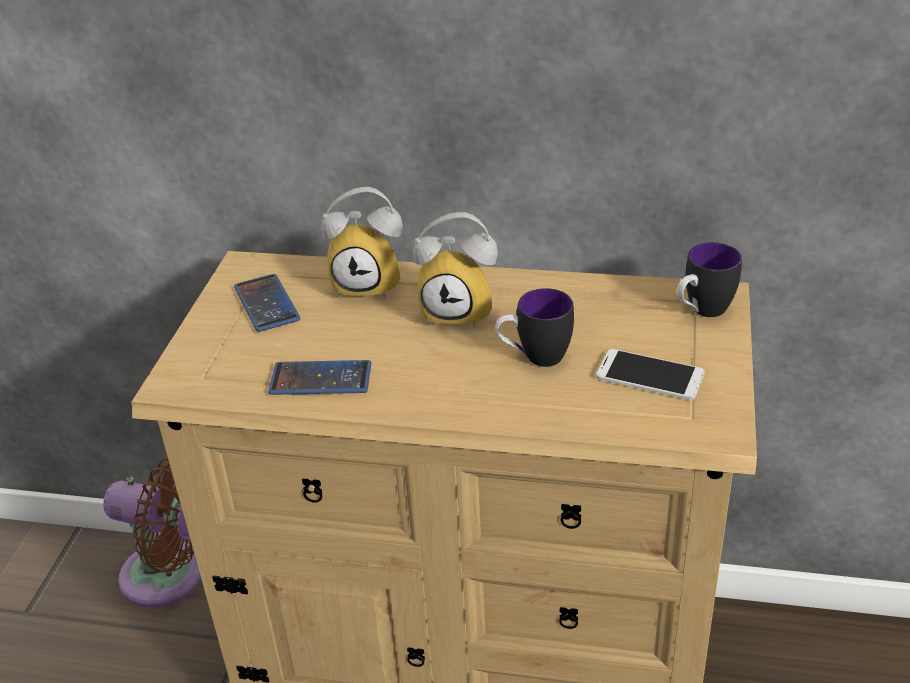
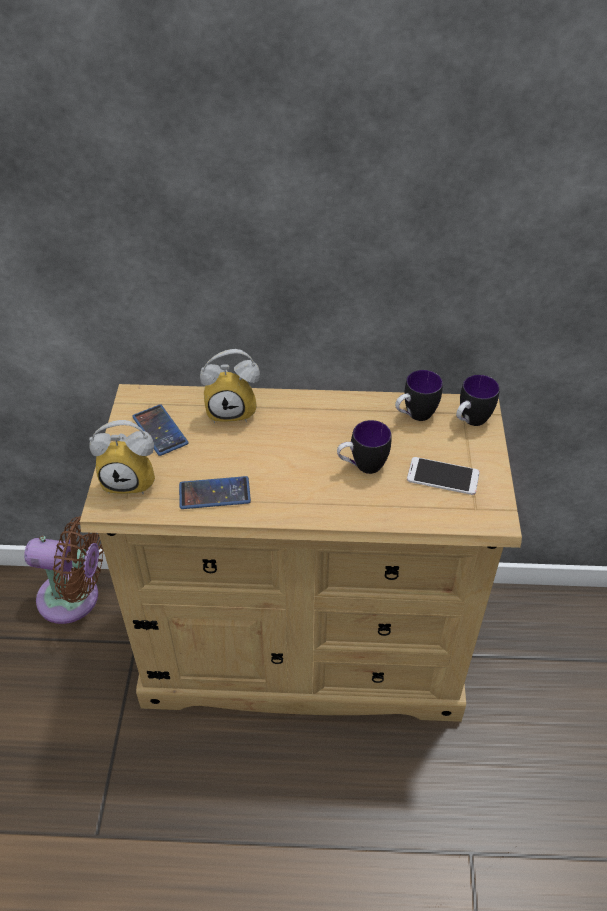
camera: 10 degrees left, 10 degrees up
alarm clock [413,212,498,328] -> alarm clock moved to [89,420,155,495]
none -> mug [395,370,443,421]

